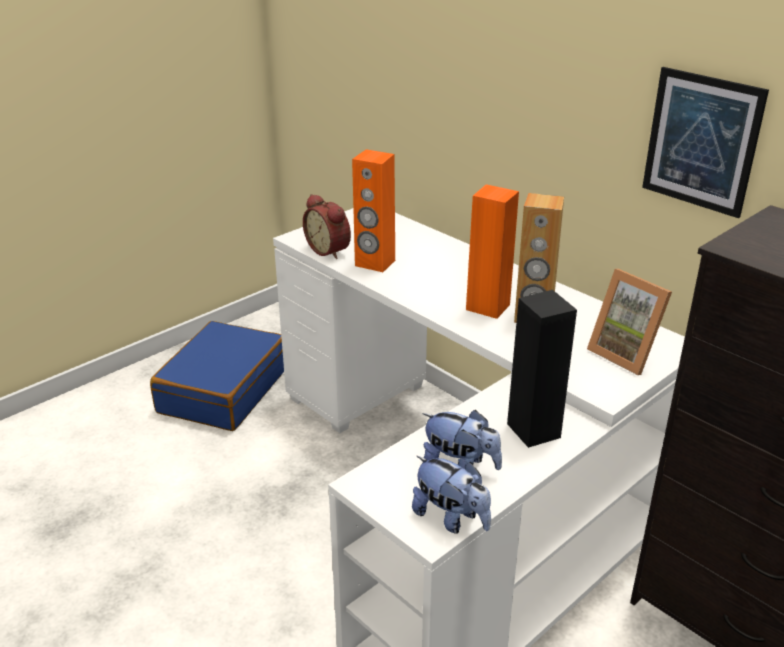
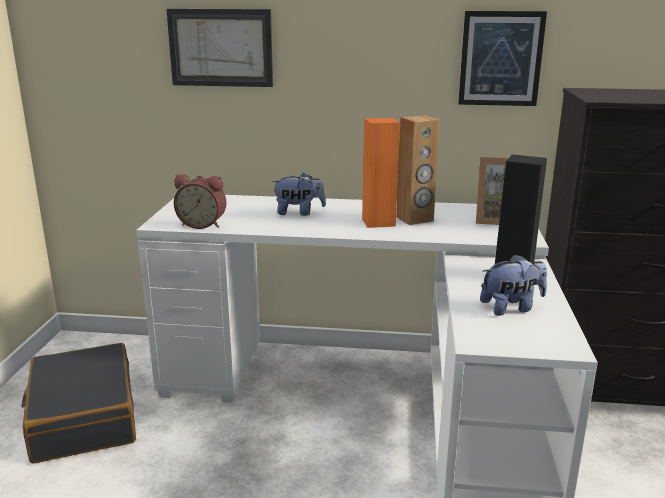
camera: 40 degrees left, 10 degrees down
blue suitcase [150,321,284,431] -> black suitcase [21,343,136,464]
orange speaker [352,149,395,272] -> none
plush toy [412,456,491,534] -> plush toy moved to [271,173,326,216]
none -> picture [166,9,273,87]

